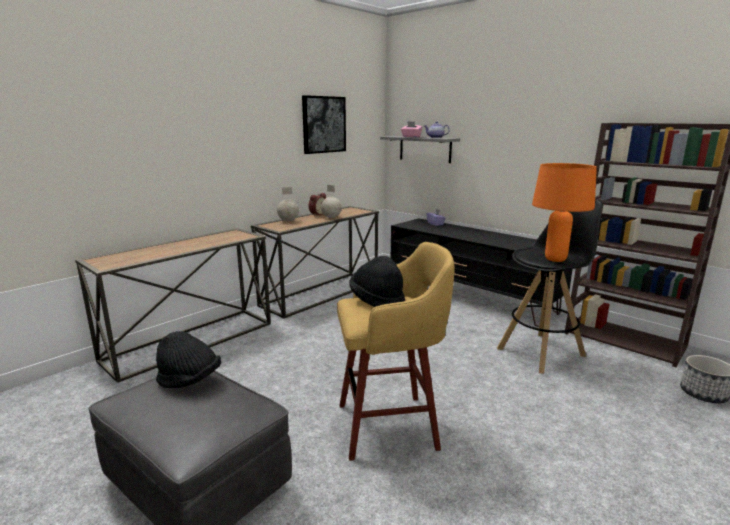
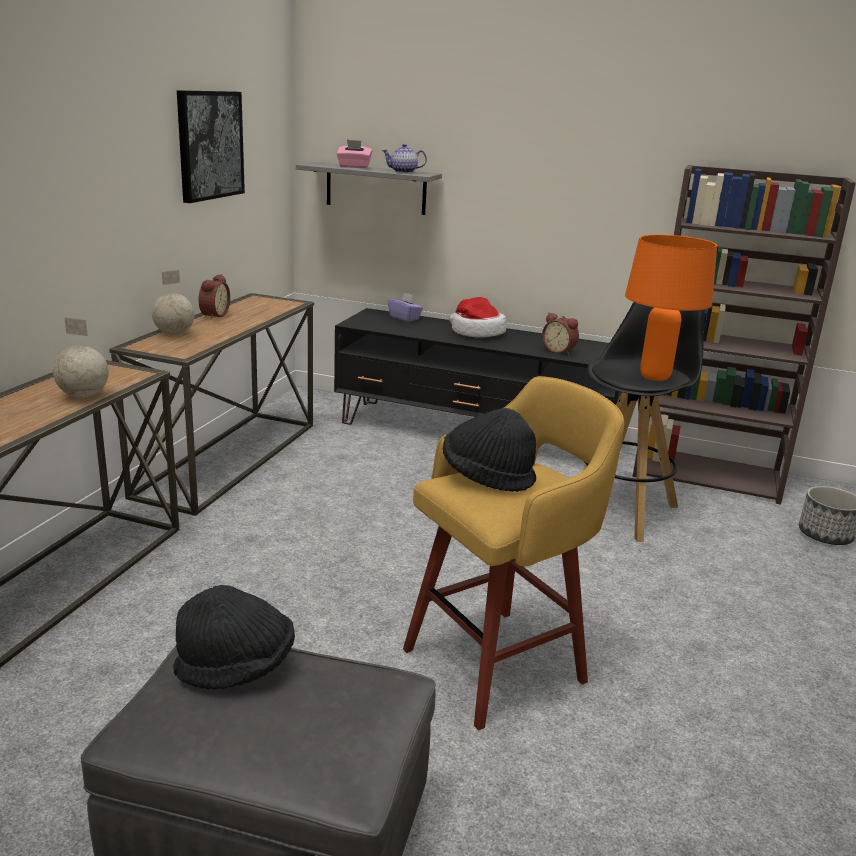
camera: 25 degrees left, 5 degrees up
globe [321,185,342,218] -> globe moved to [53,318,109,398]
none -> hat [449,297,507,337]
none -> alarm clock [542,313,579,355]

